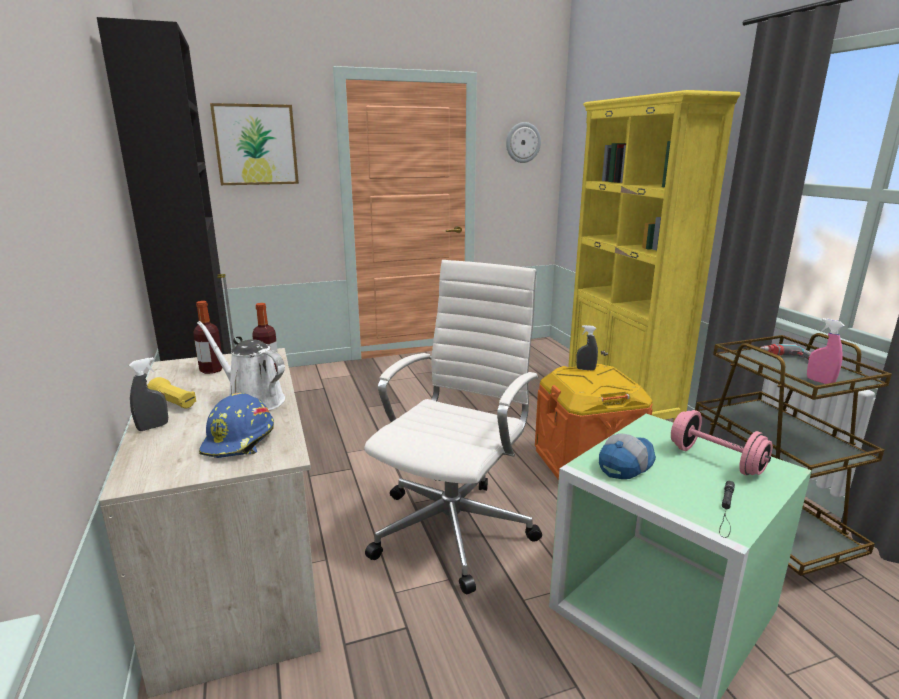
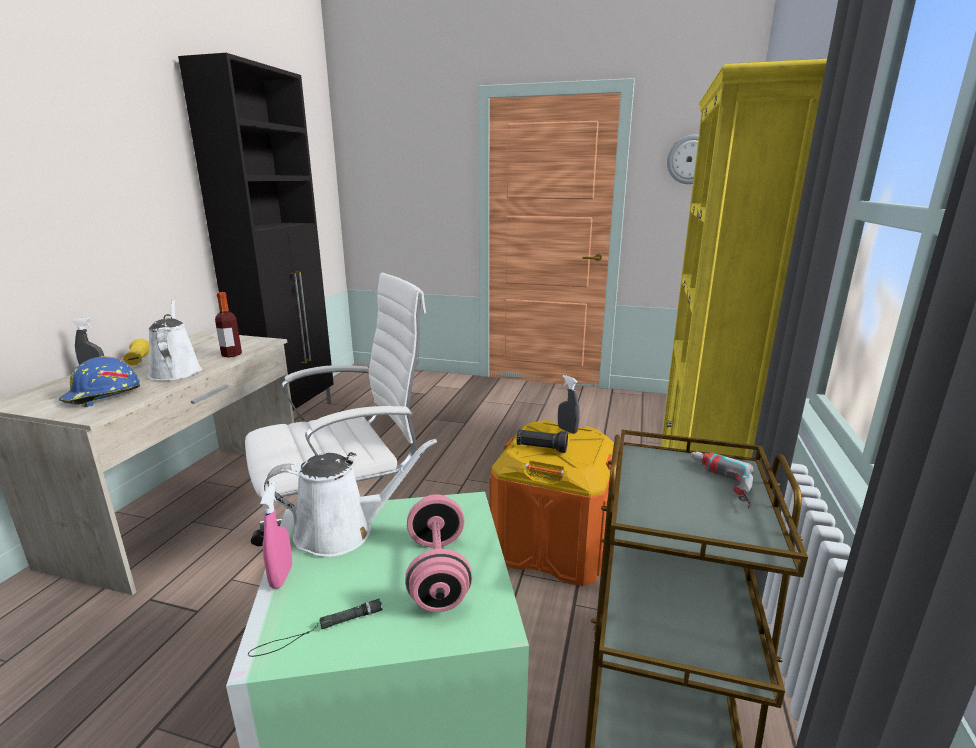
camera: 35 degrees right, 0 degrees up
bottle [193,301,223,374] -> none
picture [210,103,299,185] -> none
cap [599,433,656,479] -> white watering can [264,439,437,557]
pink spray bottle [807,318,845,384] -> pink spray bottle moved to [260,482,292,589]
none -> black flashlight [516,429,568,453]

